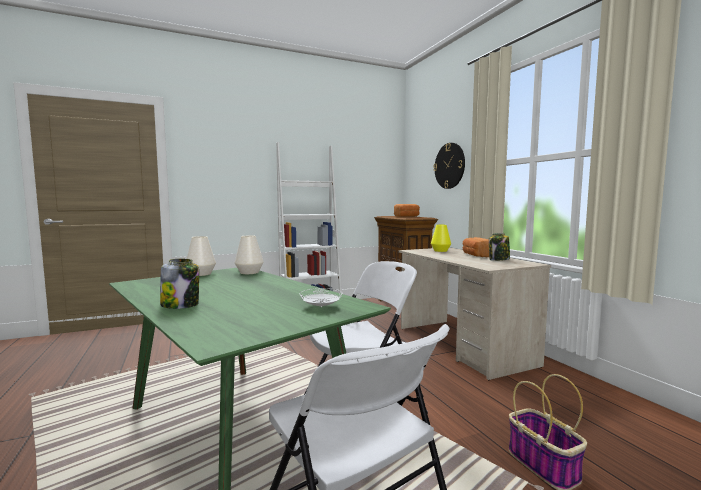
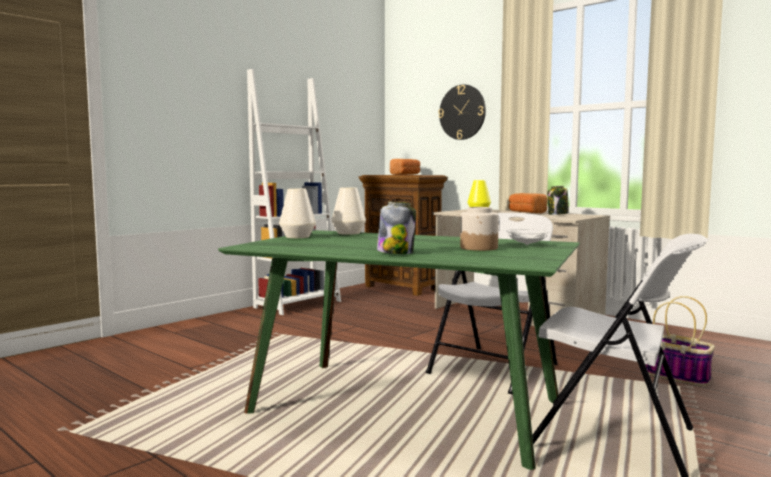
camera: 25 degrees left, 0 degrees up
none -> jar [460,207,499,251]

